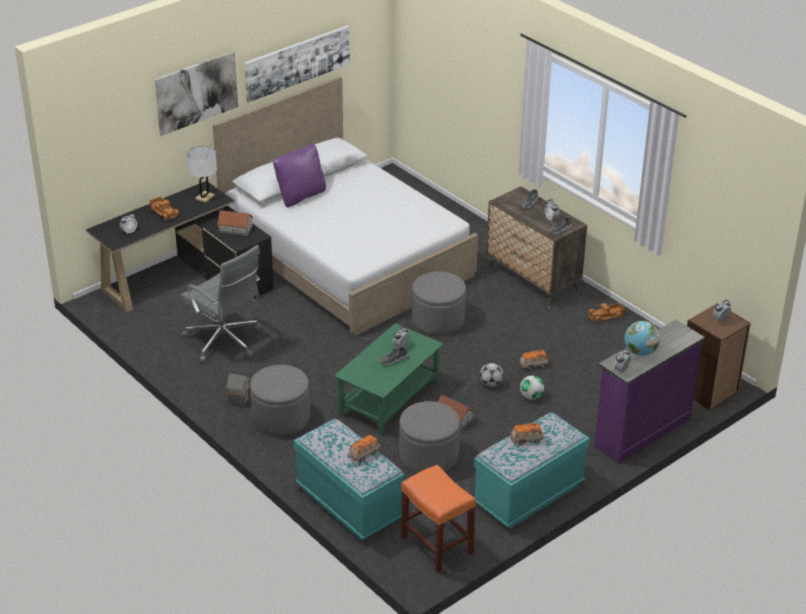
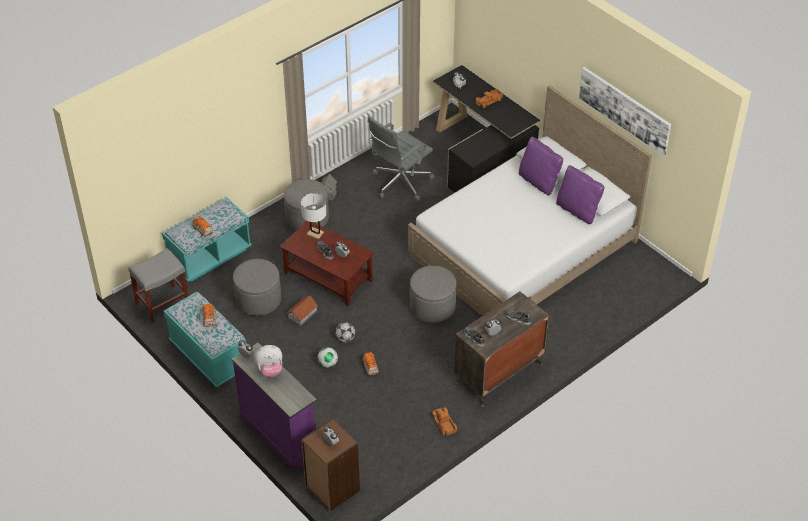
camera: 90 degrees right, 10 degrees up
picture [155,51,238,136] -> none
white table lamp [187,146,217,203] -> white table lamp moved to [301,193,327,239]
toy house [217,210,253,236] -> none
green coffee table [334,323,443,435] -> brown coffee table [280,221,375,306]
orange stool [401,465,476,573] -> grey stool [128,248,188,323]
globe [625,321,660,356] -> plush toy [254,345,282,377]
none -> purple pillow [556,165,604,224]

